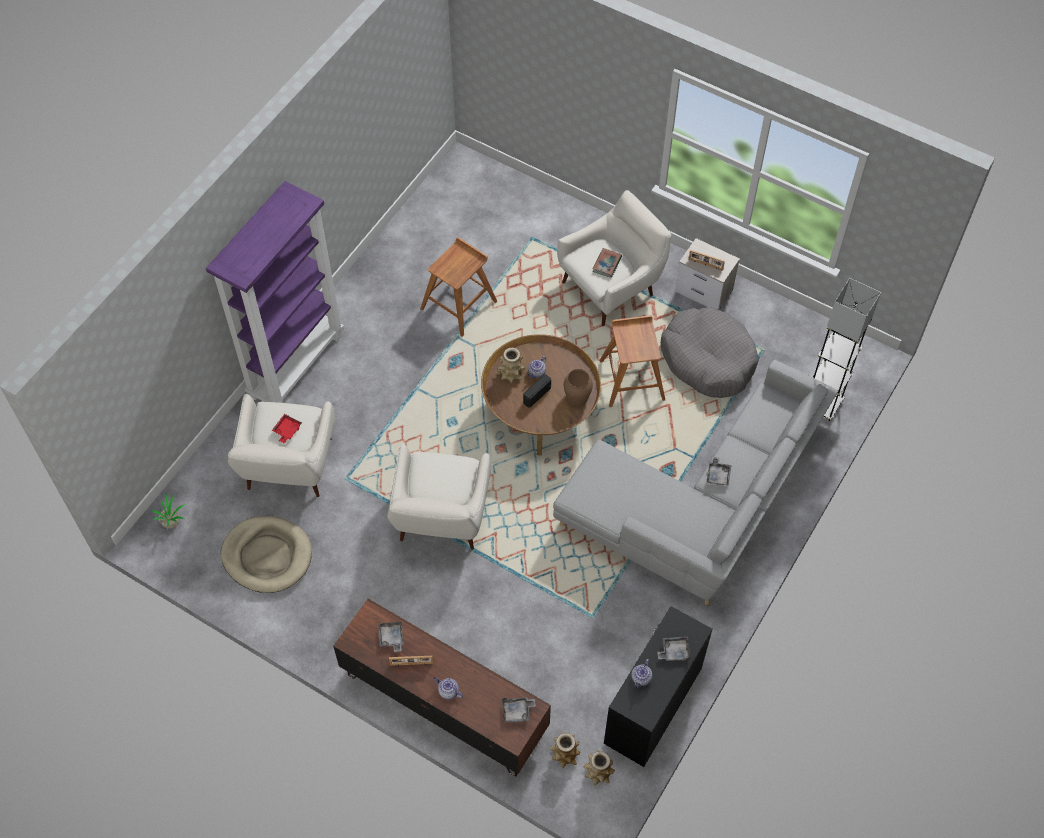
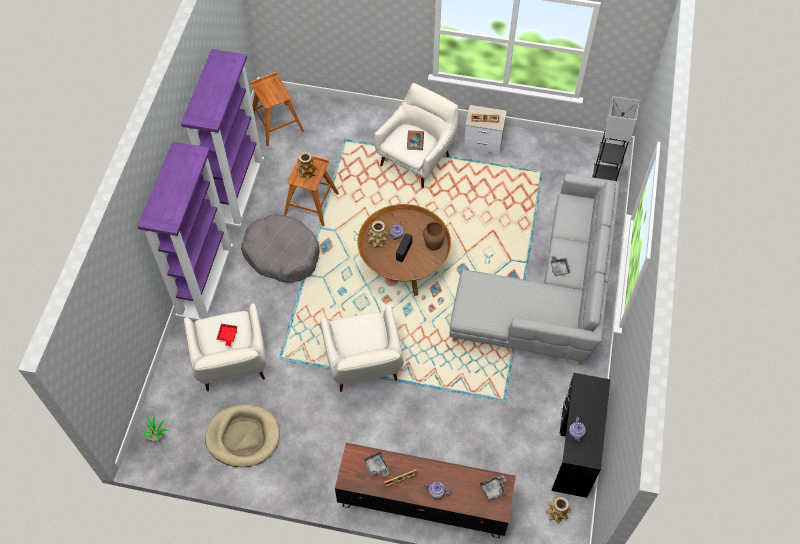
camera: 20 degrees left, 0 degrees up
vase [550,732,581,768] -> vase moved to [296,152,317,180]
brown stool [600,315,665,407] -> brown stool moved to [250,72,304,146]
grey tray [657,636,691,661] -> none
grey dog bed [661,307,758,398] -> grey dog bed moved to [241,214,319,283]
none -> purple bookcase [181,49,264,232]

